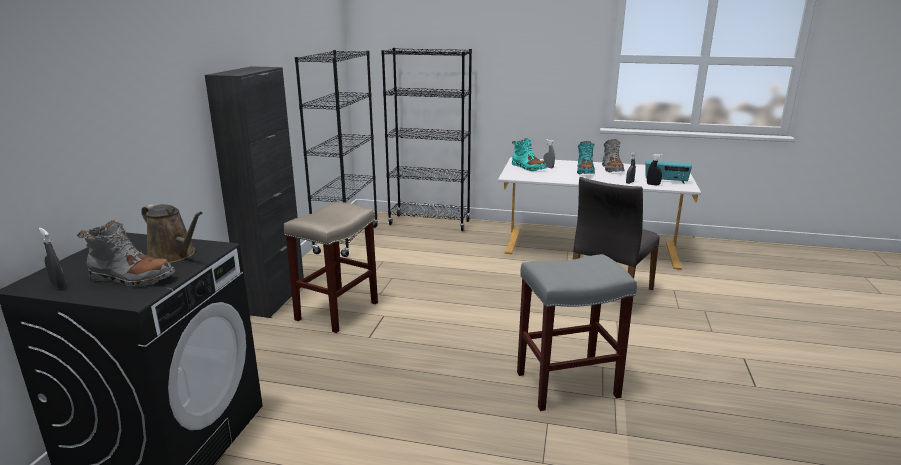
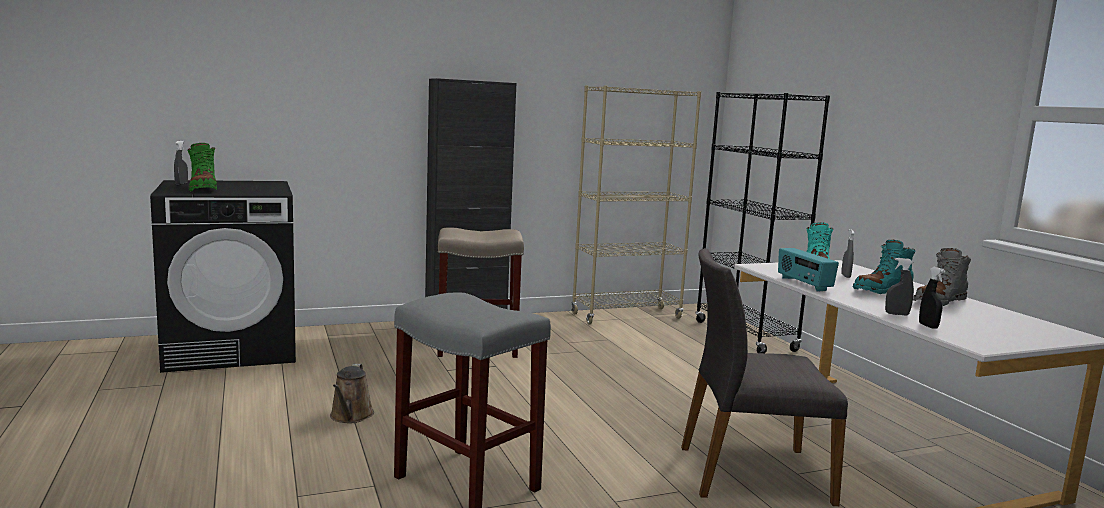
camera: 55 degrees right, 10 degrees down
grey boot [77,220,175,287] -> green boot [188,143,217,191]
brown watering can [141,204,202,263] -> brown watering can moved to [330,364,374,423]
black bookcase [295,50,379,257] -> beige bookcase [571,86,701,325]
radio [645,161,692,184] -> radio moved to [778,248,839,292]

